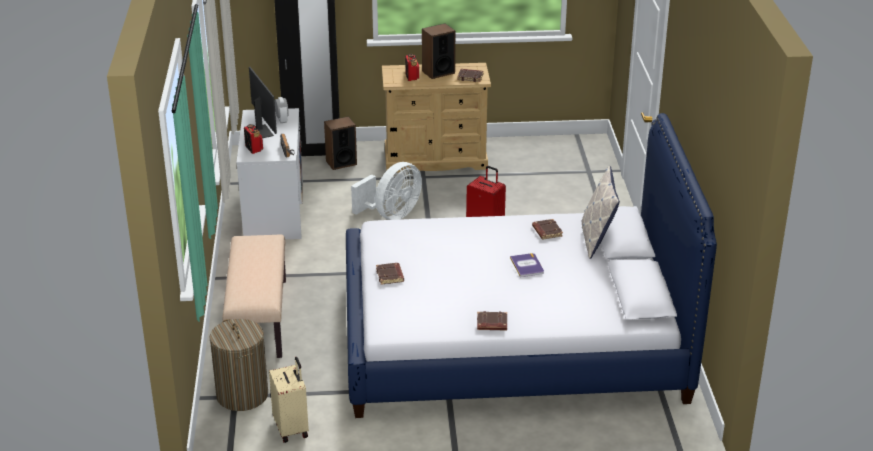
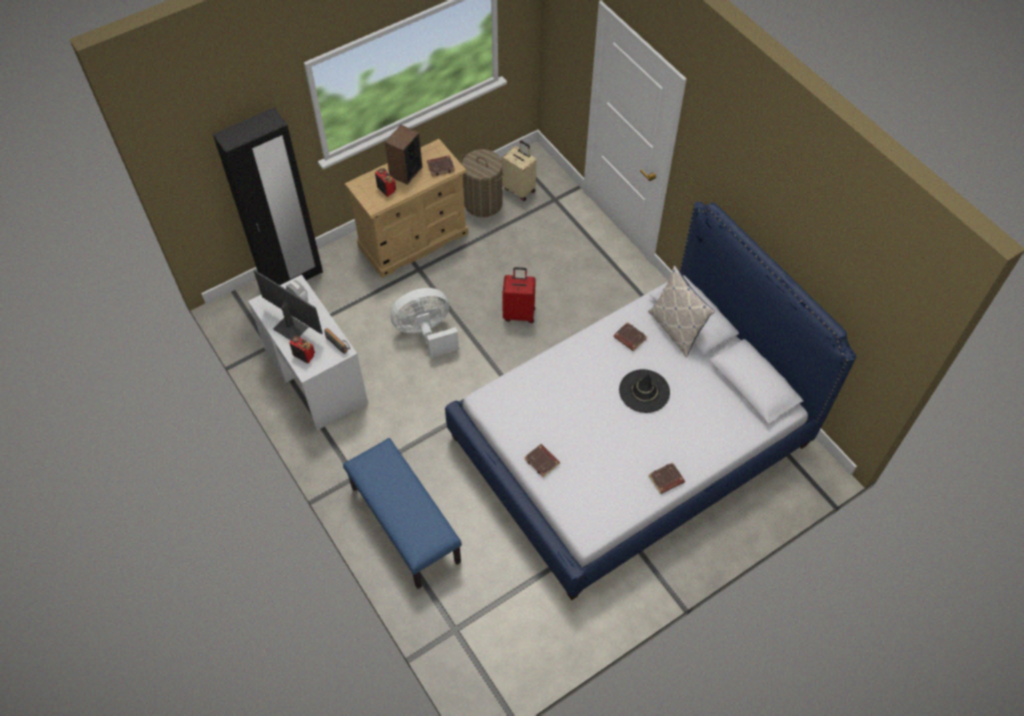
camera: 30 degrees left, 25 degrees up
laundry basket [209,319,268,411] -> laundry basket moved to [460,149,504,217]
beige bench [222,235,286,358] -> blue bench [343,438,462,589]
beige suitcase [269,357,309,443] -> beige suitcase moved to [502,141,537,201]
speaker [324,116,357,170] -> none
white fan [351,162,422,220] -> white fan turned 120 degrees counterclockwise [390,288,459,358]
book [510,253,544,277] -> black hat [619,369,670,413]

